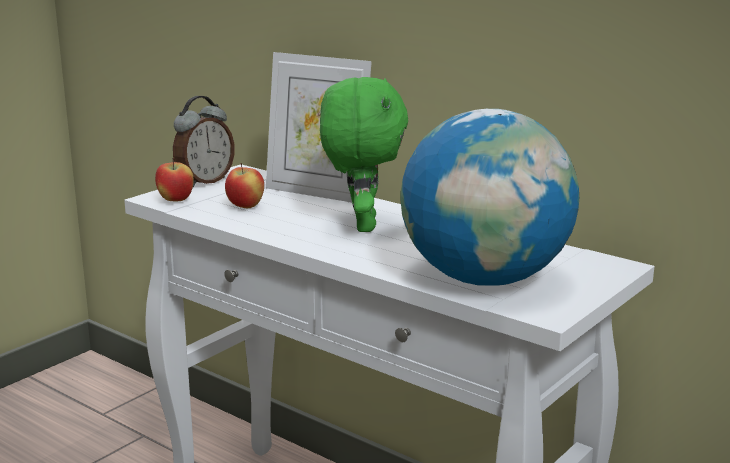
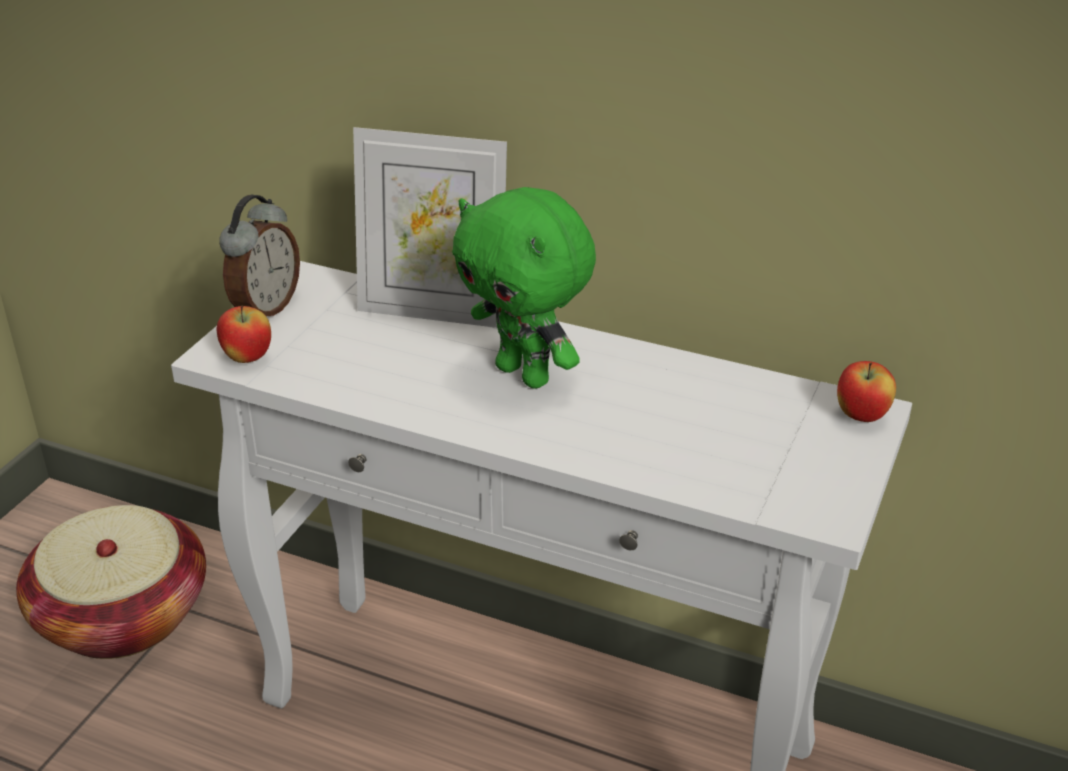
camera: 15 degrees left, 15 degrees up
apple [225,163,264,208] -> apple moved to [837,361,896,422]
green plush toy [320,77,408,232] -> green plush toy turned 150 degrees clockwise [452,187,596,389]
globe [401,109,579,286] -> none
none -> basket [16,505,206,659]

